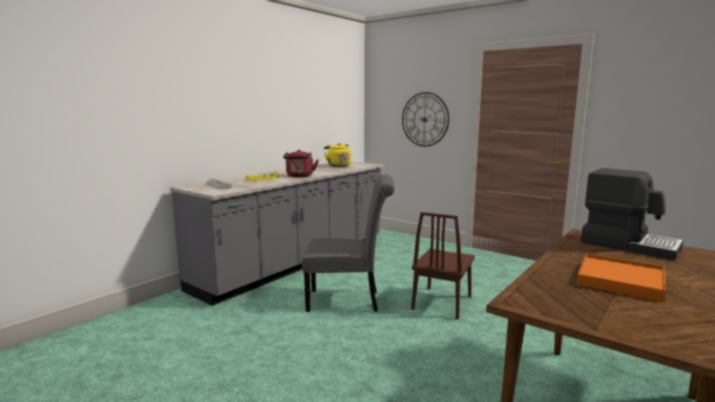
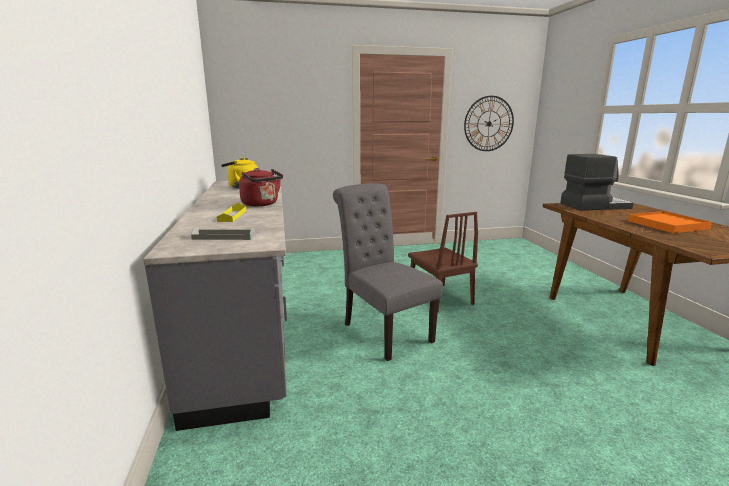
camera: 50 degrees left, 5 degrees up
grey chair [302,174,395,312] -> grey chair turned 75 degrees counterclockwise [333,183,443,361]
wall clock [402,92,449,147] -> wall clock moved to [464,96,514,151]

